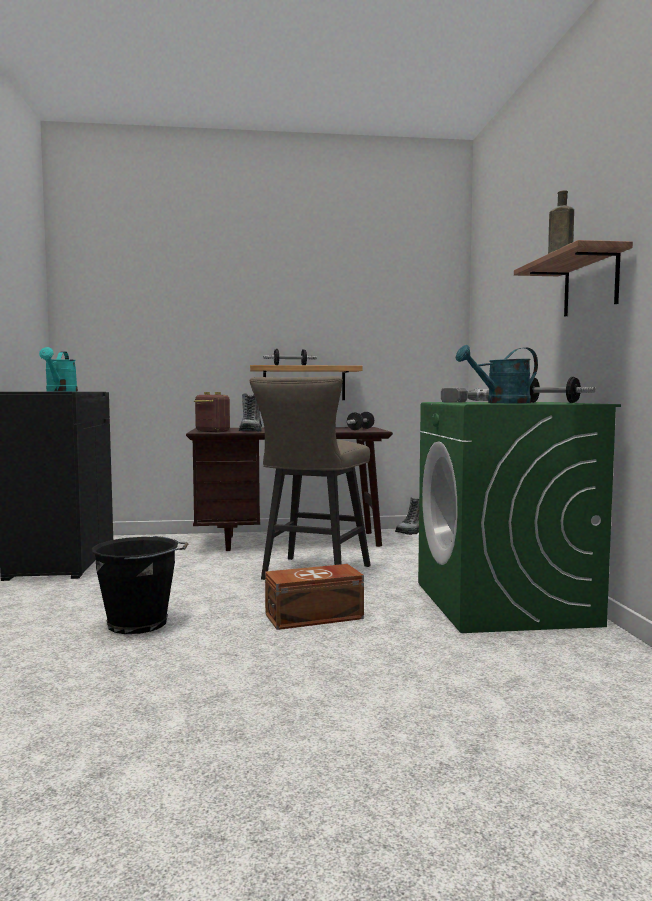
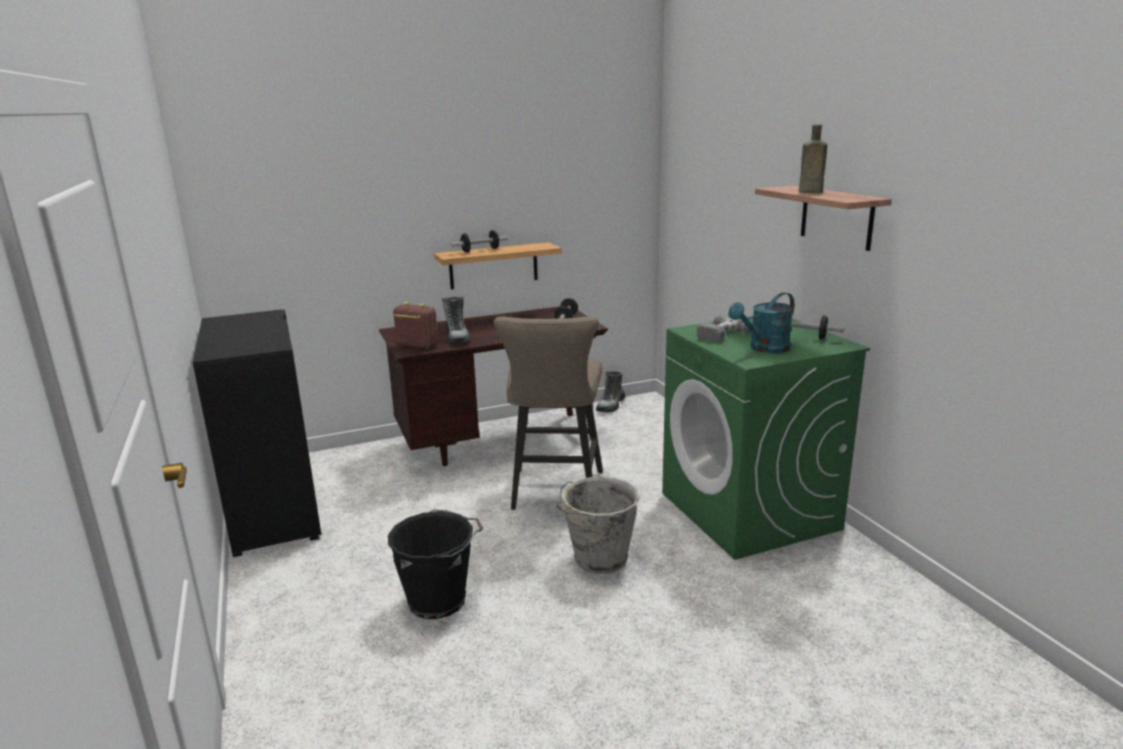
camera: 15 degrees left, 15 degrees up
turquoise watering can [39,347,78,391] -> none
brown storage box [265,564,364,630] -> grey bucket [557,476,640,574]

